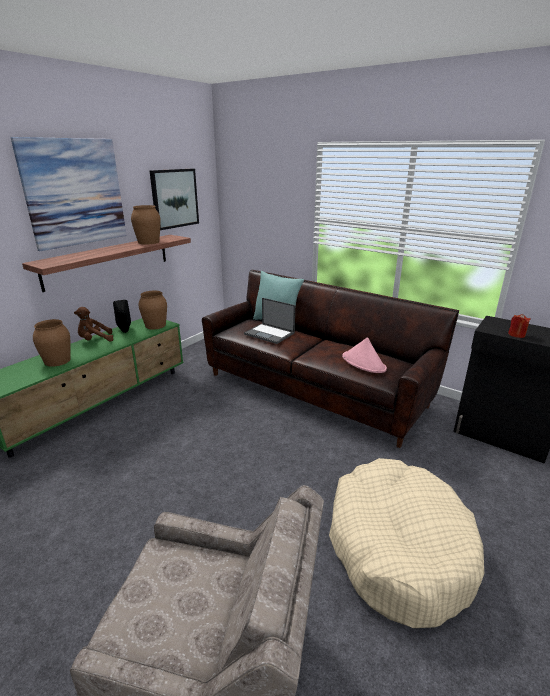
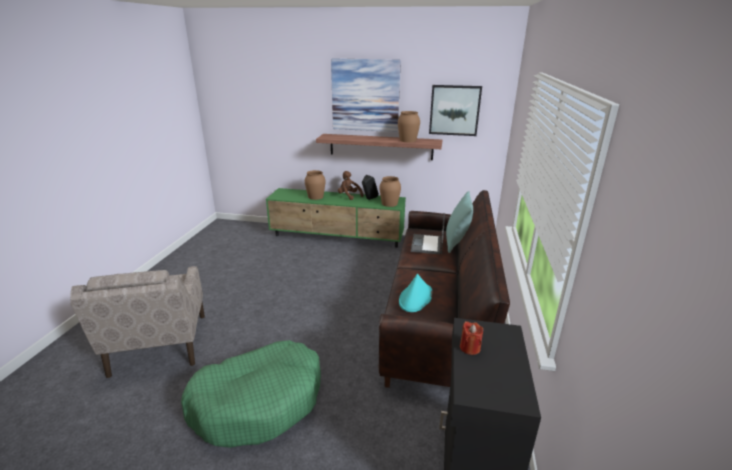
camera: 65 degrees right, 0 degrees up
beige dog bed [329,458,484,628] -> green dog bed [181,340,321,448]
pink hat [342,337,387,373] -> turquoise hat [399,274,432,312]

